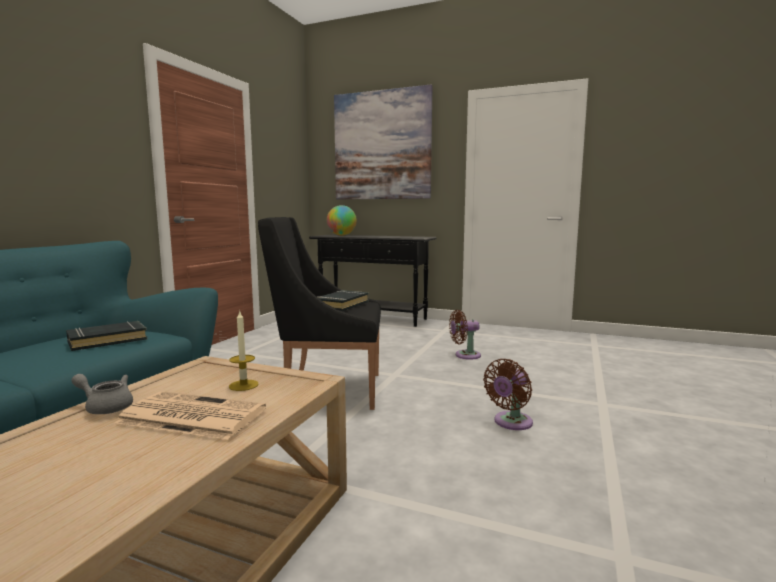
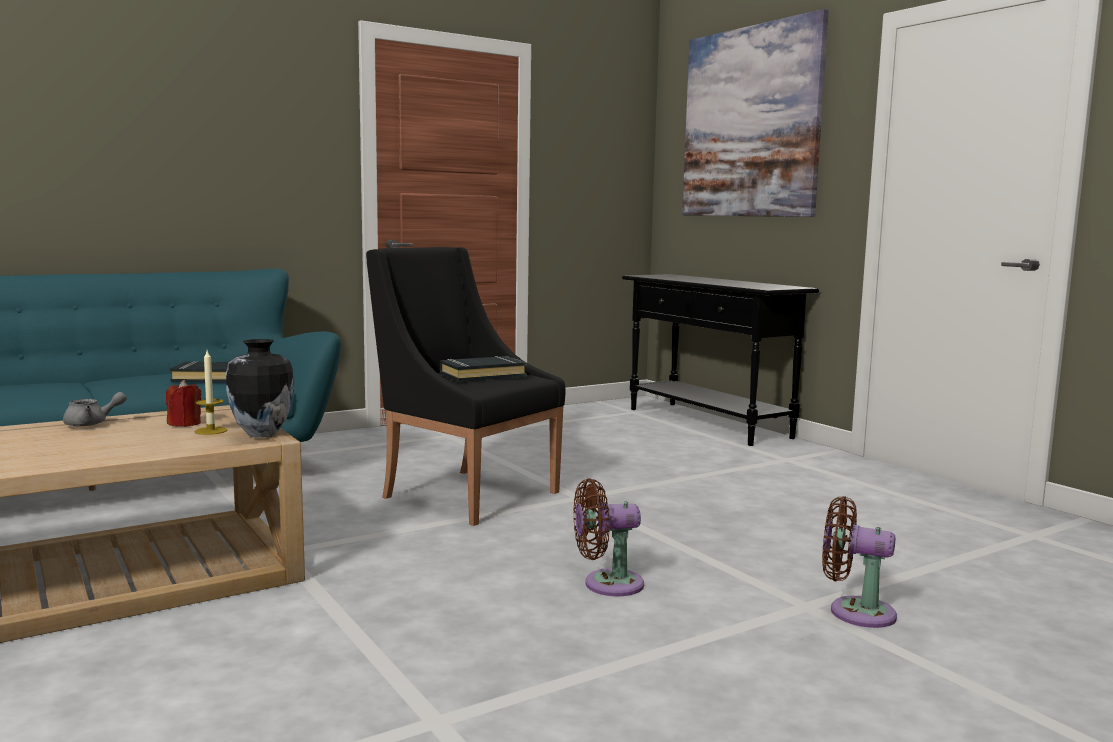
camera: 35 degrees right, 0 degrees up
grey teapot [71,374,133,414] -> grey teapot turned 105 degrees clockwise [63,392,127,426]
newspaper [115,392,266,440] -> none
globe [327,205,357,236] -> none
brown fan [449,310,481,360] -> brown fan moved to [822,496,897,628]
none -> red candle [166,380,201,427]
none -> vase [226,339,294,437]

